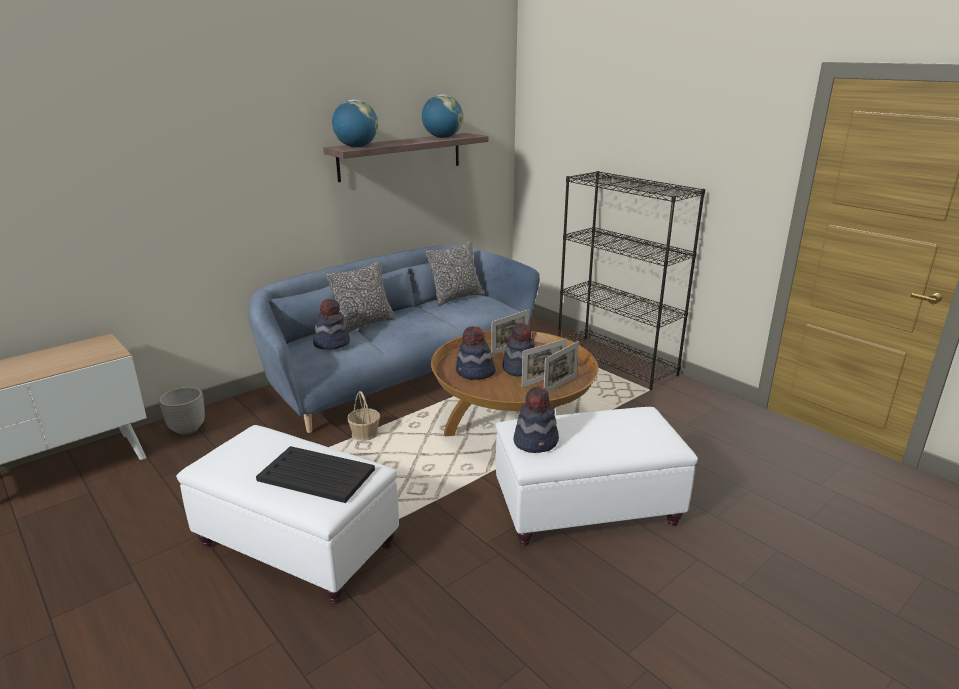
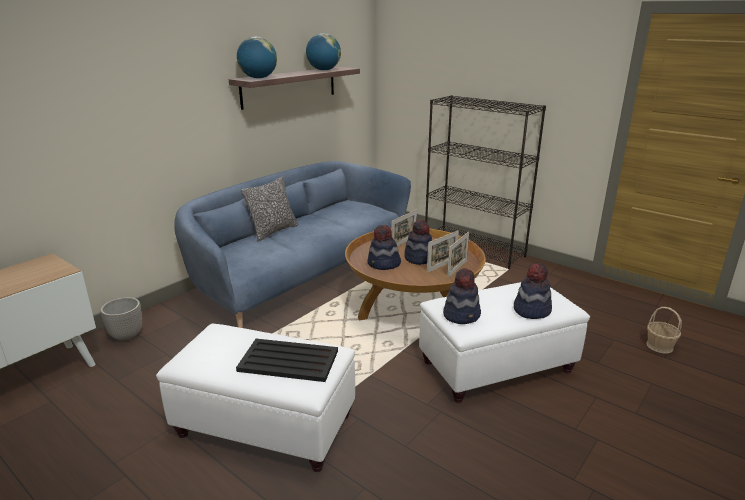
camera: 10 degrees left, 0 degrees up
hat [313,299,350,349] -> hat moved to [514,263,552,319]
basket [347,391,380,441] -> basket moved to [646,307,682,353]
pillow [425,241,483,306] -> none

